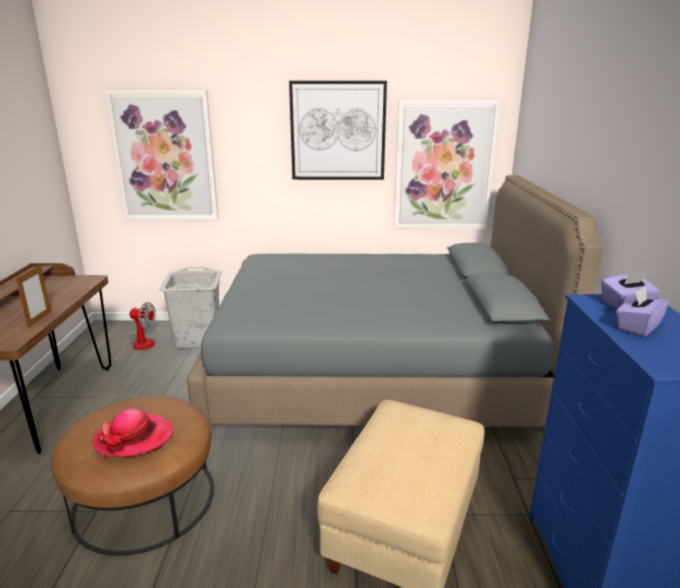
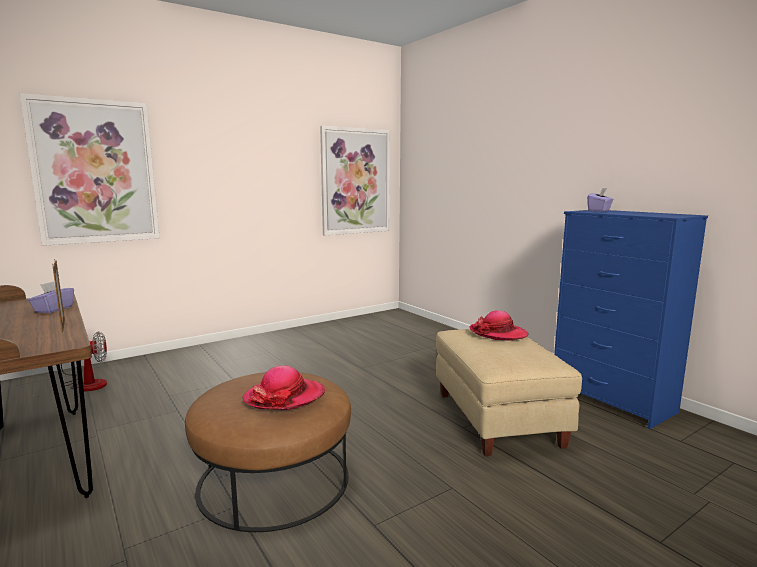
camera: 35 degrees left, 10 degrees down
grey laundry basket [159,267,222,349] -> none
grey bed [187,175,603,427] -> none
picture [289,81,387,180] -> none
purple tissue box [616,286,669,337] -> purple tissue box moved to [28,281,74,313]
none -> hat [470,310,528,341]

